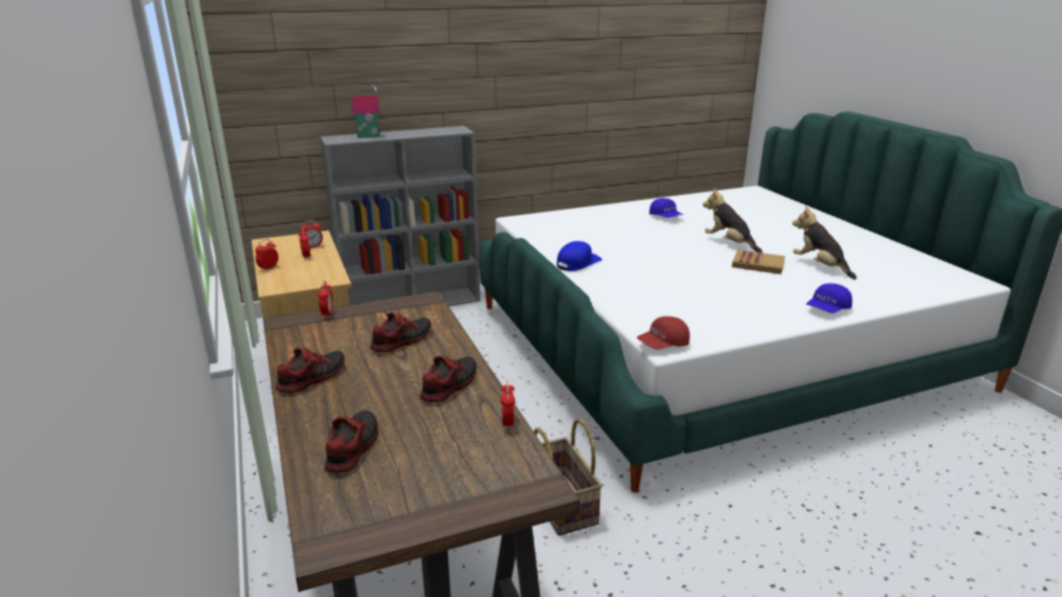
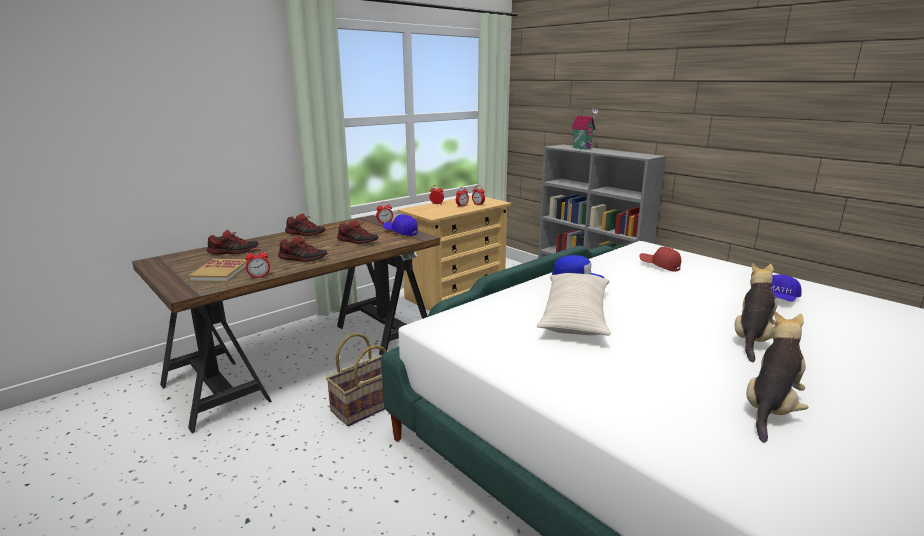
camera: 70 degrees right, 5 degrees down
red cap [637,316,690,349] -> red cap moved to [639,247,682,272]
book [732,250,785,274] -> book moved to [188,259,247,283]
blue cap [806,283,852,313] -> blue cap moved to [383,214,418,236]
none -> beige pillow [537,273,611,335]

